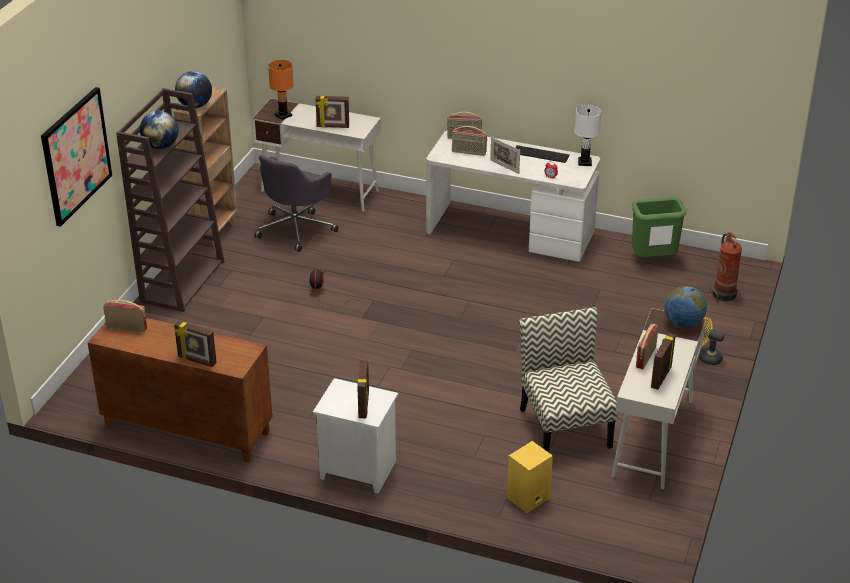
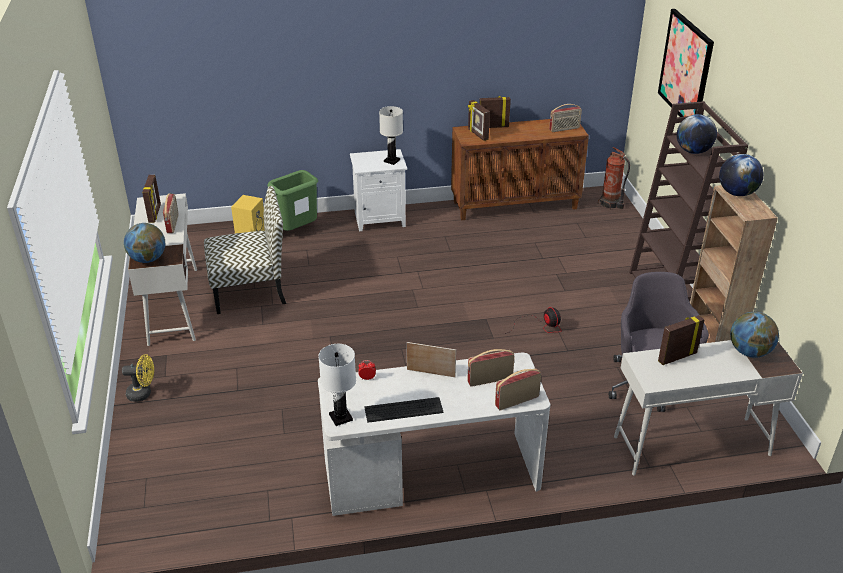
camera: 150 degrees right, 0 degrees up
orange table lamp [268,60,294,120] -> globe [730,312,779,358]
picture frame [357,360,369,418] -> picture frame moved to [468,100,490,141]
chair [519,307,618,452] -> chair turned 60 degrees counterclockwise [204,186,286,314]
green trash can [632,197,687,257] -> green trash can moved to [268,170,318,231]
fire extinguisher [710,232,742,302] -> fire extinguisher moved to [598,147,630,209]
none -> white table lamp [379,106,403,165]

